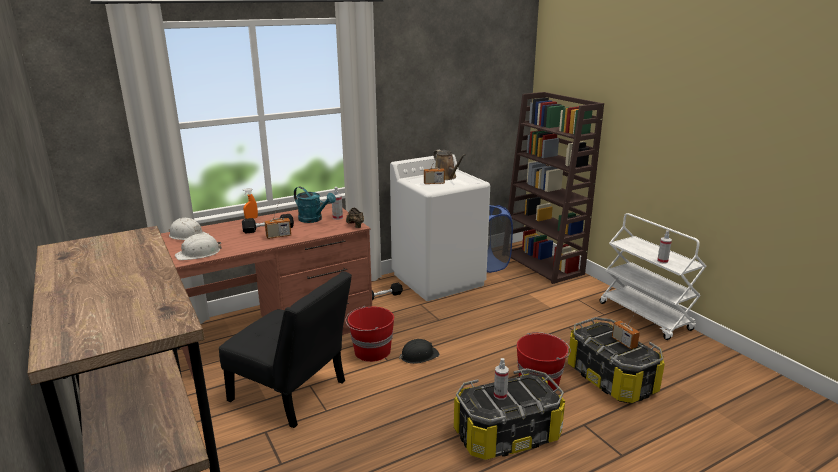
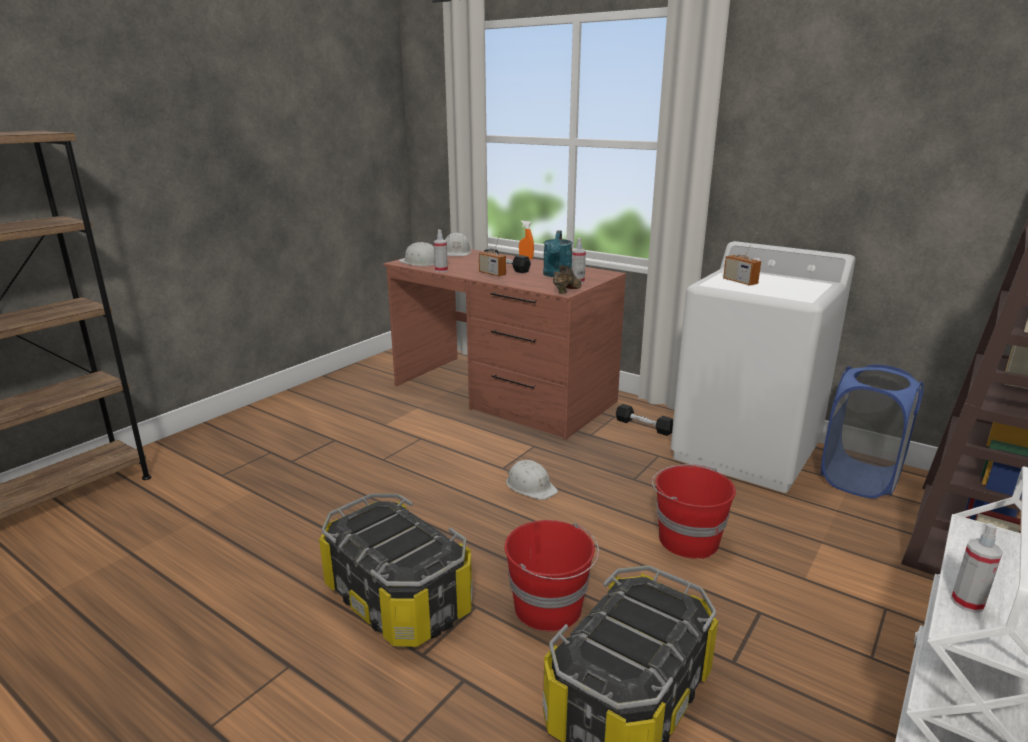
camera: 65 degrees right, 0 degrees up
black chair [219,271,352,428] -> none
red bucket [345,306,394,362] -> red bucket moved to [652,464,736,559]
black hard hat [399,339,440,364] -> white hard hat [506,460,558,500]
brown watering can [433,150,466,180] -> none
spray bottle [494,358,509,400] -> spray bottle moved to [434,230,448,272]
radio [612,311,640,349] -> none

